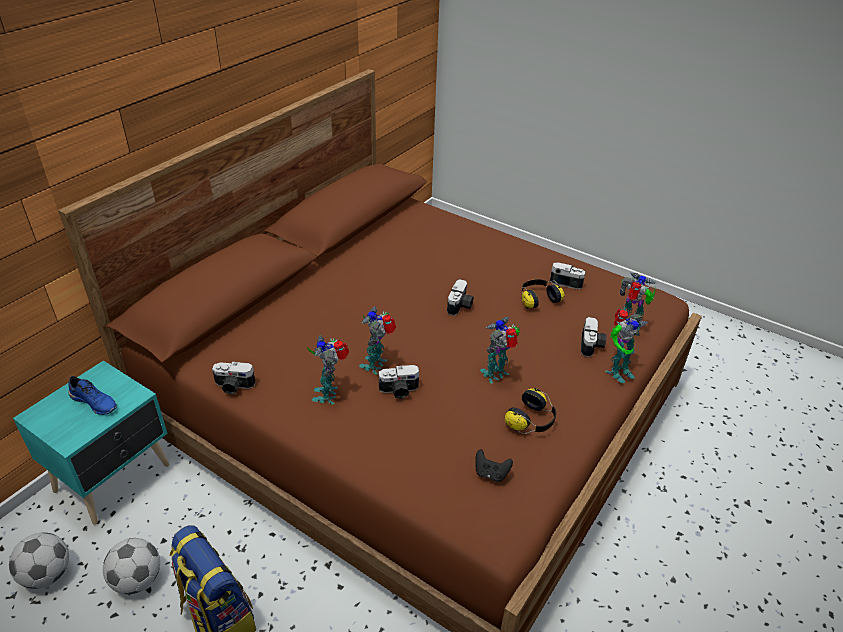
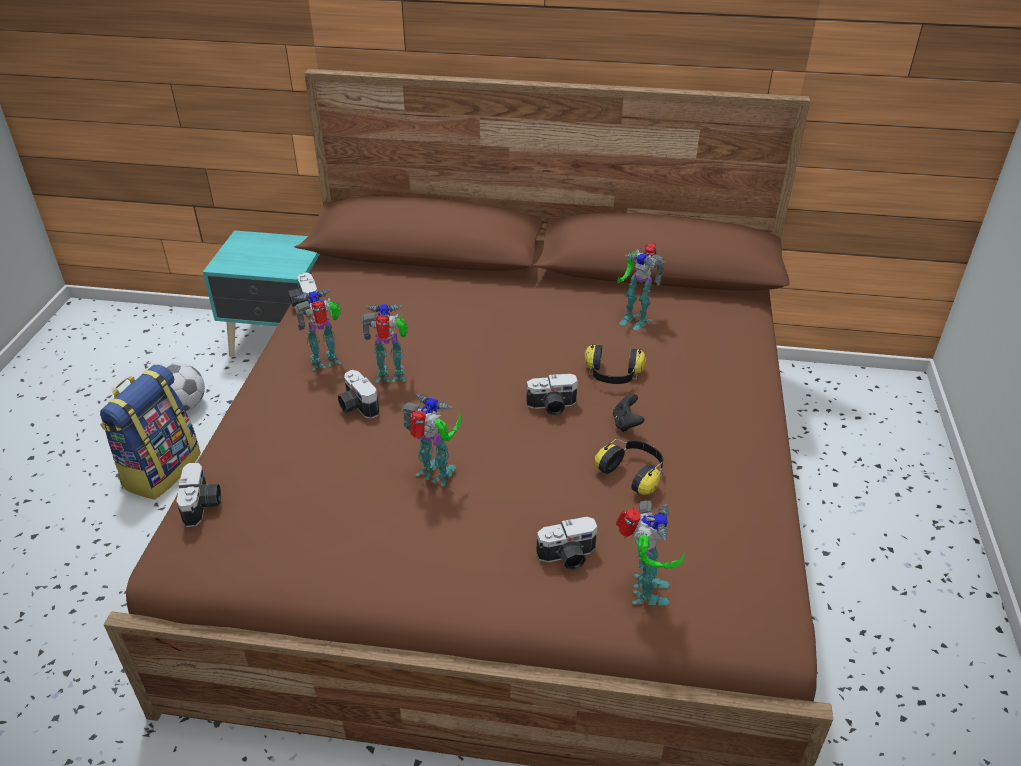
camera: 65 degrees right, 0 degrees up
football [9,532,69,589] -> none
blue shoe [68,376,117,415] -> none
black game controller [475,449,513,482] -> black game controller moved to [613,394,644,432]
headphones [505,388,556,434] -> headphones moved to [584,344,646,384]
camera [550,262,586,289] -> camera moved to [176,462,221,527]
toy robot [605,309,648,383] -> toy robot moved to [617,243,666,330]

